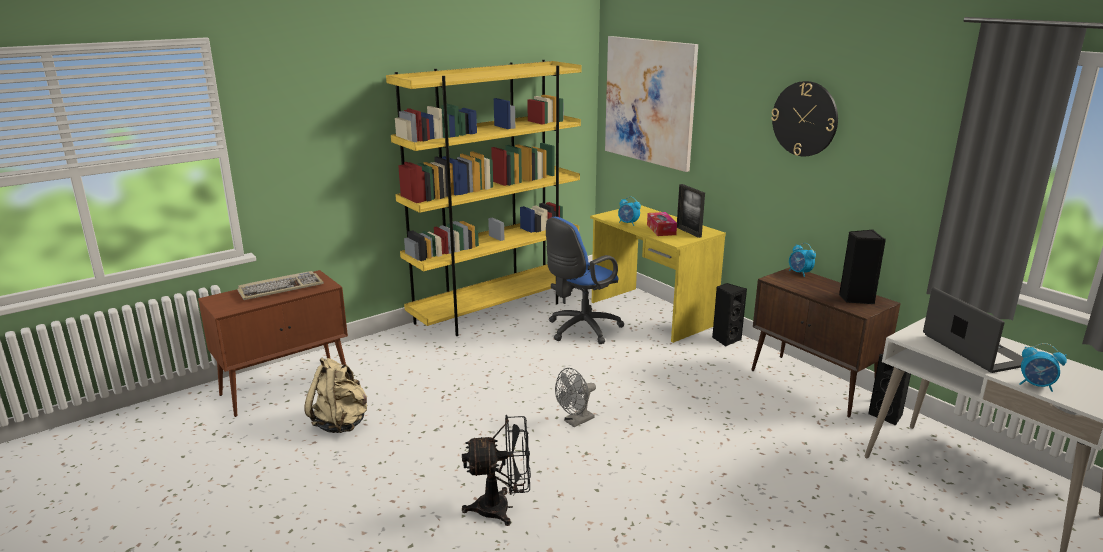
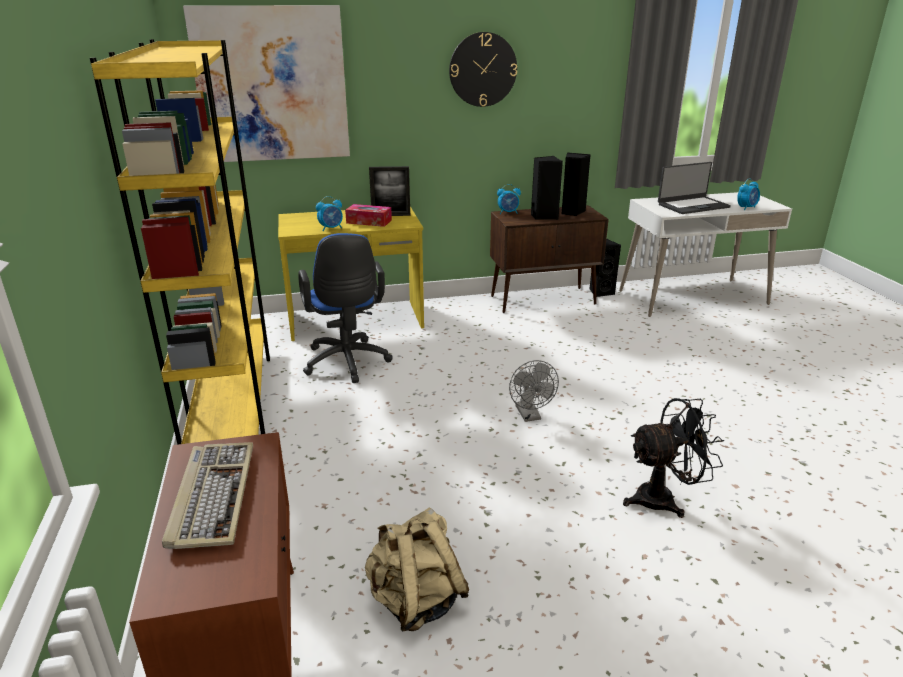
camera: 65 degrees left, 5 degrees up
black fan [462,415,531,526] -> black fan turned 60 degrees clockwise [623,398,724,518]
black speaker [712,283,747,346] -> black speaker moved to [531,156,563,220]
laptop [923,287,1024,373] -> laptop turned 150 degrees clockwise [658,162,731,214]

